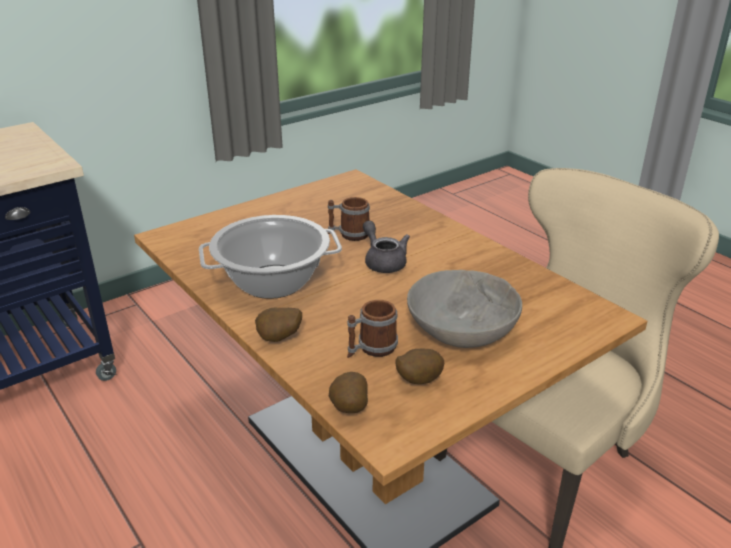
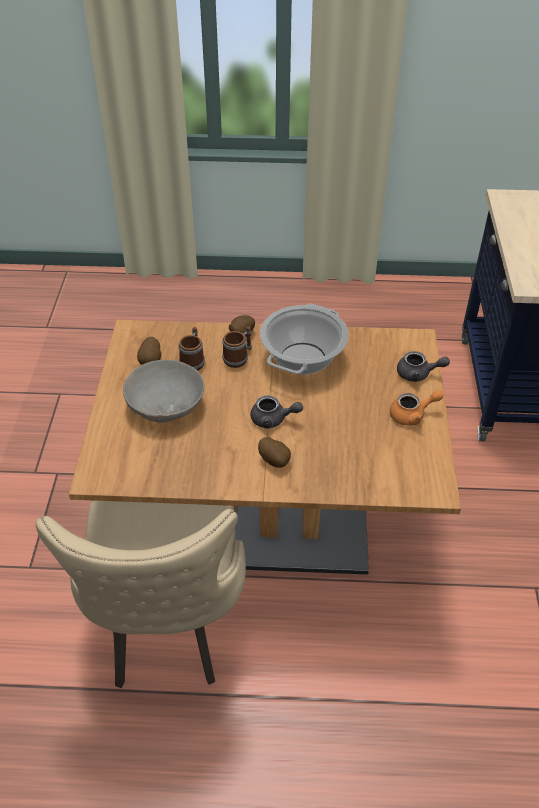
camera: 130 degrees right, 15 degrees up
mug [328,197,370,241] -> mug moved to [222,326,252,368]
potato [329,372,368,413] -> potato moved to [258,437,291,468]
none -> orange teapot [390,390,444,426]
none -> grey teapot [397,351,450,382]

